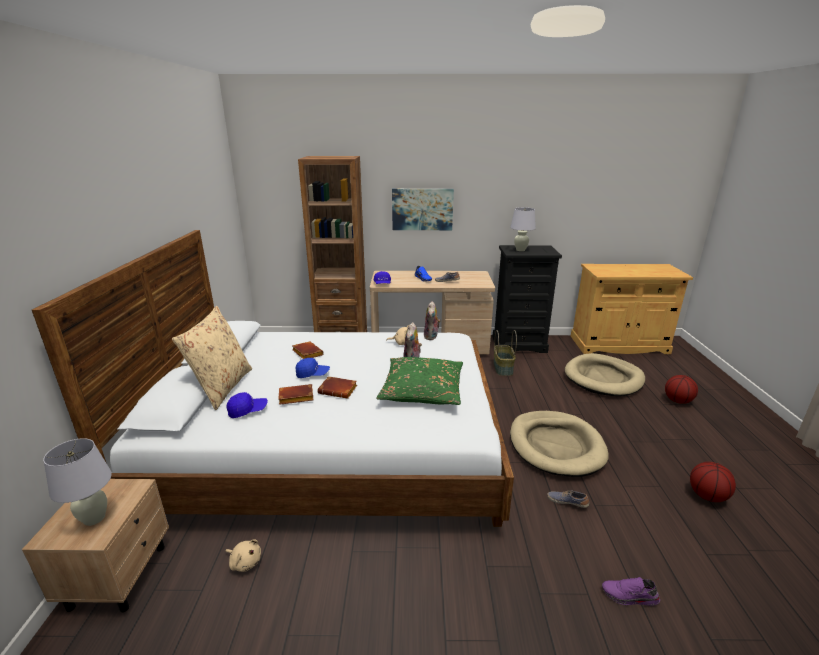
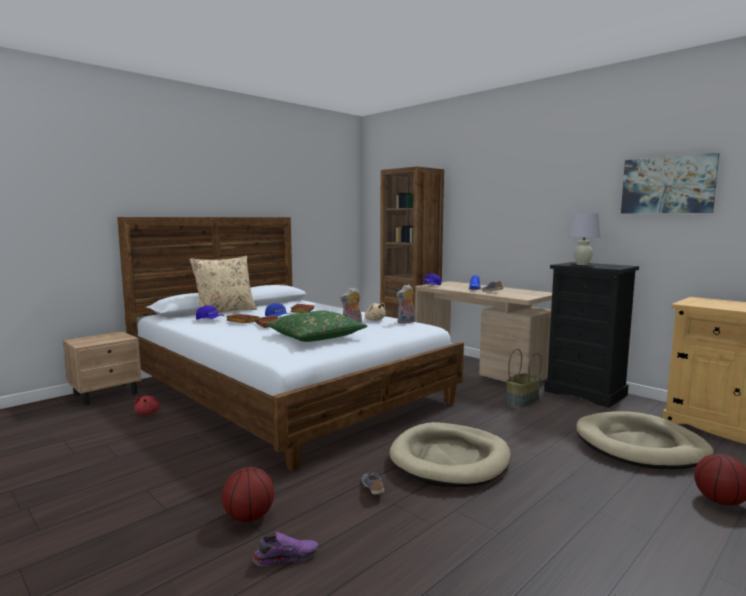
camera: 45 degrees right, 15 degrees down
white table lamp [43,438,112,526] -> none
beige plush toy [225,540,261,572] -> red plush toy [134,396,160,415]
picture [392,189,454,230] -> picture moved to [621,153,720,213]
purple shoe [602,577,660,606] -> purple shoe turned 105 degrees clockwise [253,532,319,566]
basketball [690,462,736,502] -> basketball moved to [222,467,274,522]

